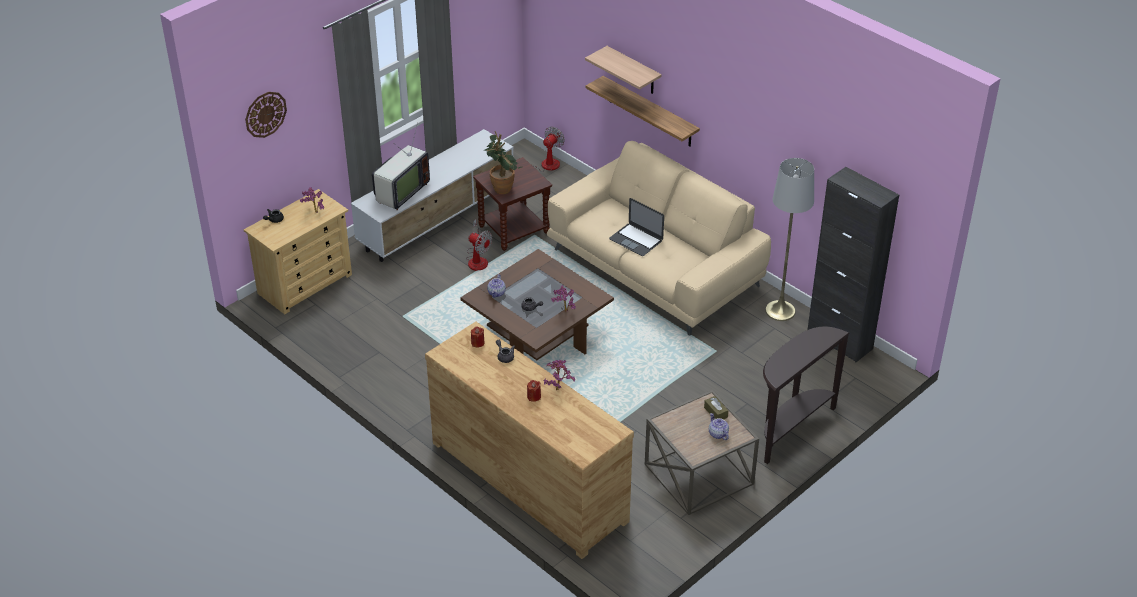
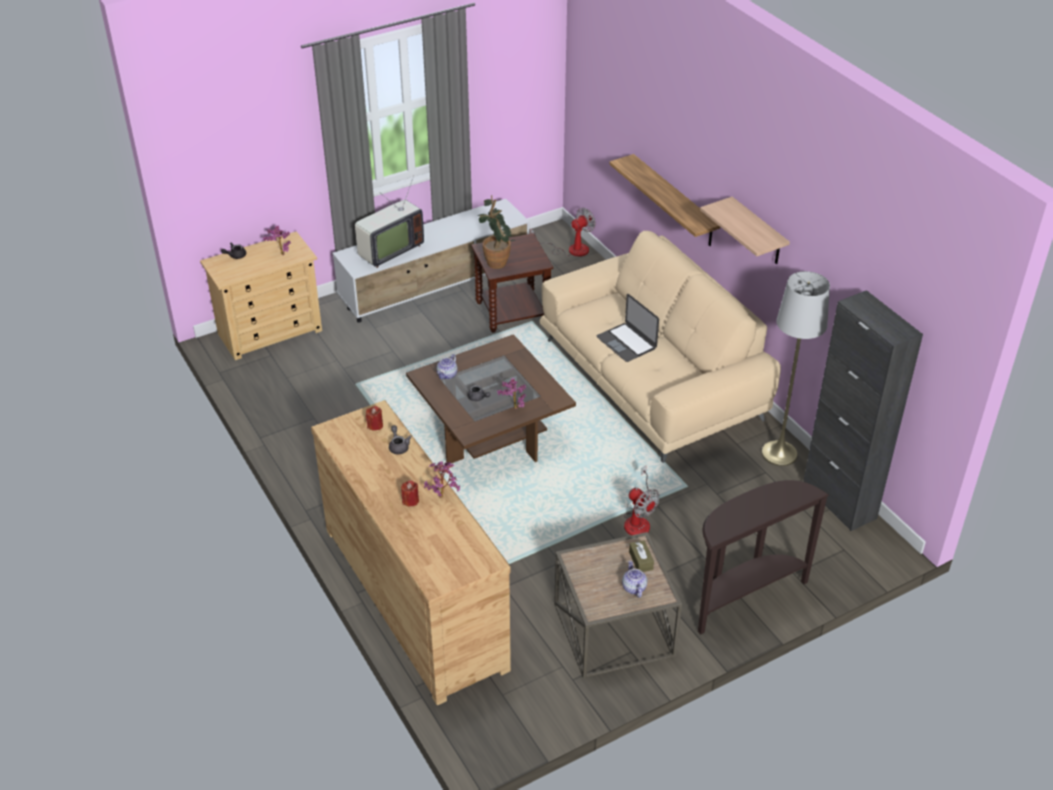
camera: 15 degrees right, 0 degrees up
wall clock [245,92,287,138] -> none
fan [466,219,492,271] -> fan moved to [623,465,660,535]
shelf [585,46,662,94] -> shelf moved to [700,197,790,264]

